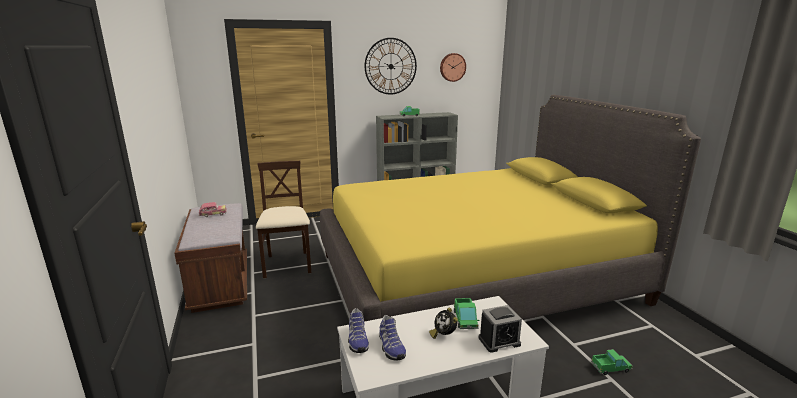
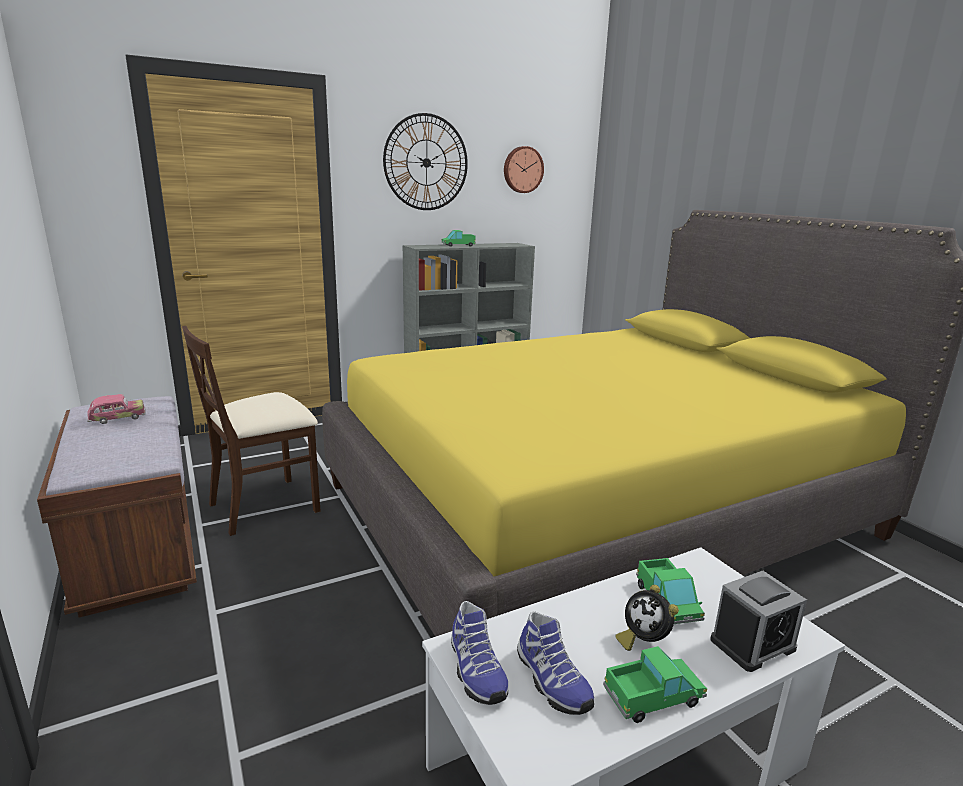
camera: 10 degrees left, 0 degrees up
beige chair [256,161,311,278] -> beige chair turned 105 degrees counterclockwise [182,326,321,536]
toy truck [591,349,633,375] -> toy truck moved to [603,646,707,723]

